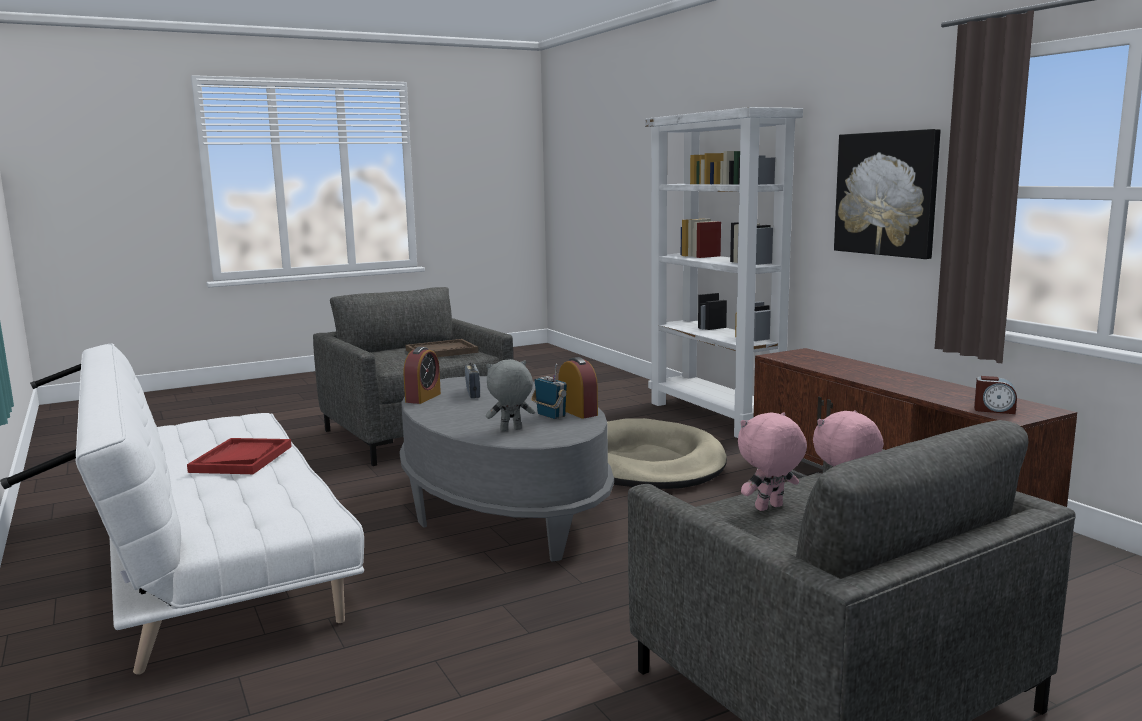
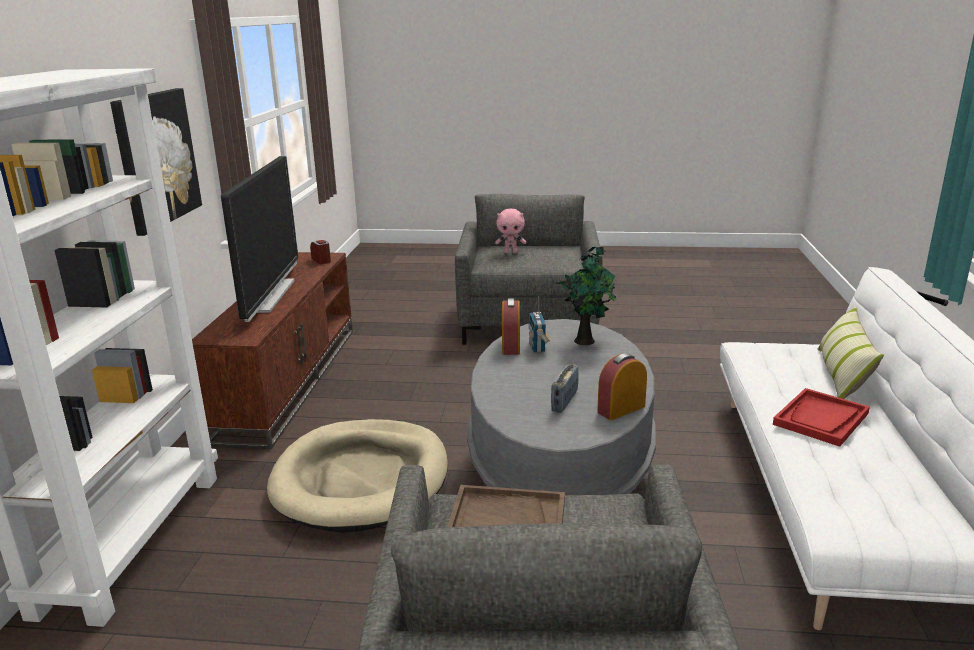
camera: 145 degrees left, 10 degrees up
grey plush toy [486,359,535,431] -> potted plant [556,247,617,345]
pink plush toy [738,412,807,511] -> none
none -> television [221,156,298,322]
none -> pillow [817,306,884,399]

